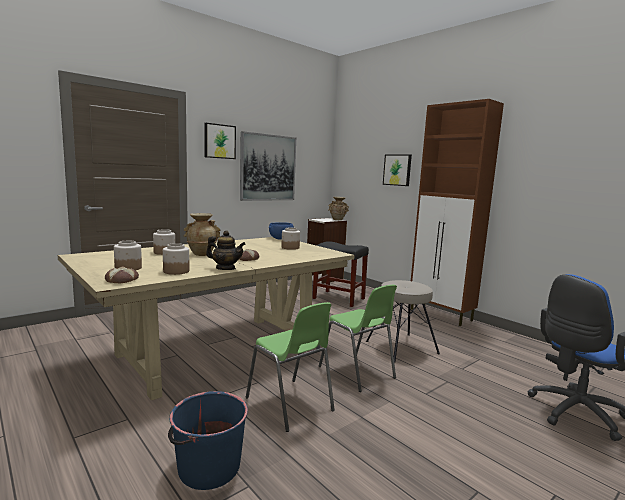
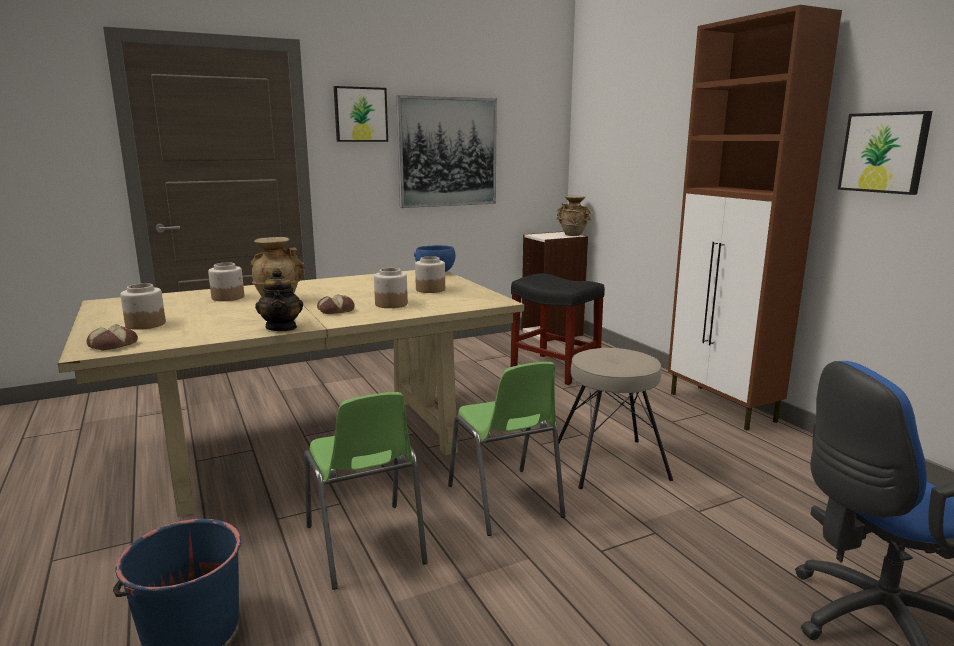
camera: 15 degrees right, 5 degrees up
jar [163,243,189,275] -> jar moved to [374,268,408,308]
teapot [206,230,246,270] -> teapot turned 45 degrees clockwise [255,268,303,331]
picture [383,154,412,186] -> picture moved to [838,111,932,195]

